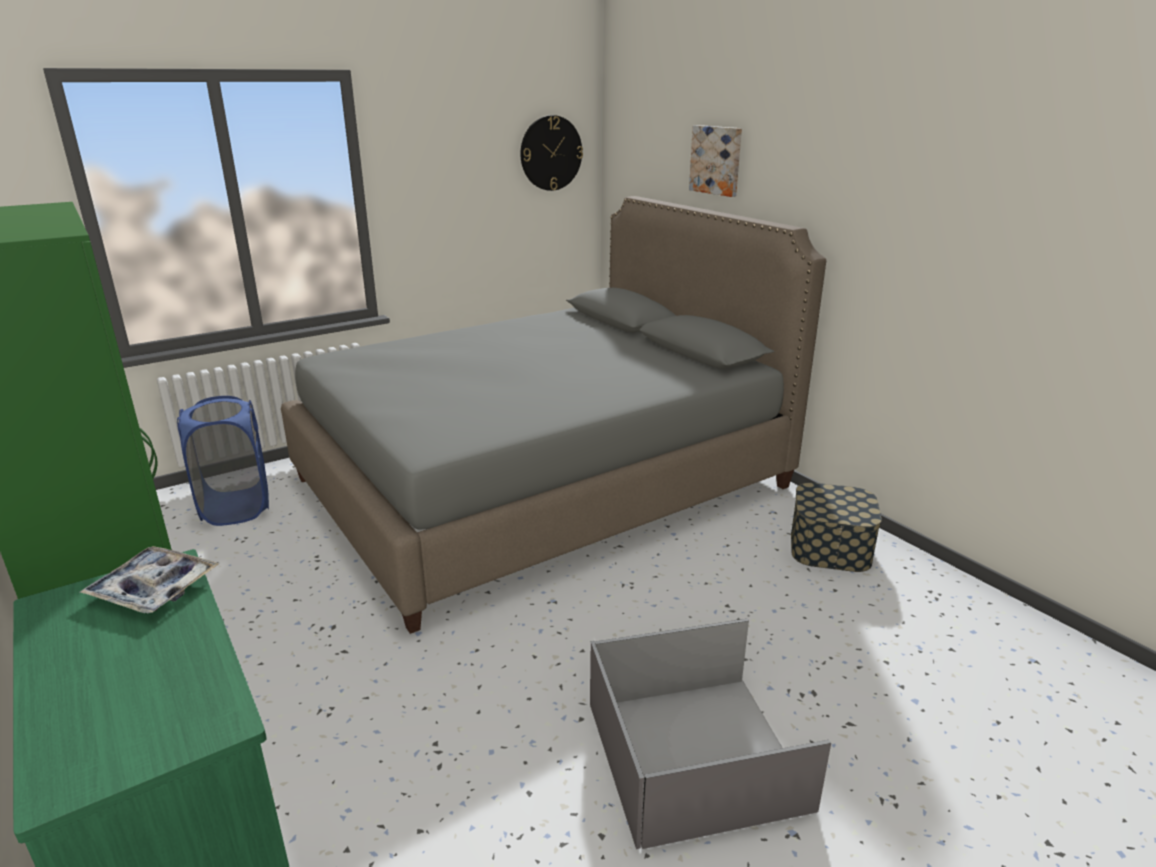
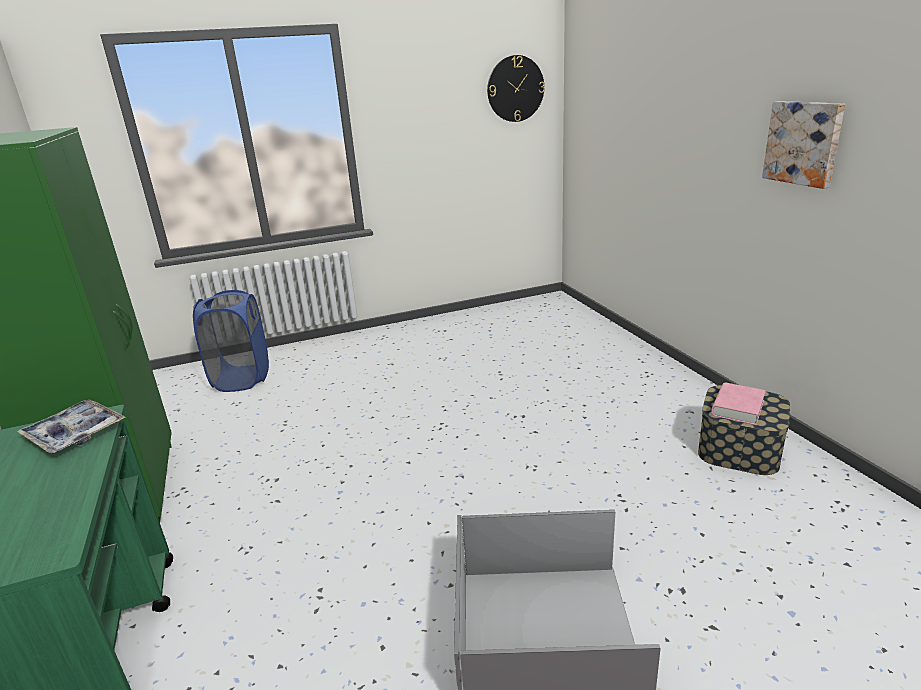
camera: 15 degrees right, 0 degrees up
grey bed [281,196,826,634] -> none
picture [689,125,742,197] -> picture moved to [762,101,845,189]
none -> pink book [711,383,766,425]

